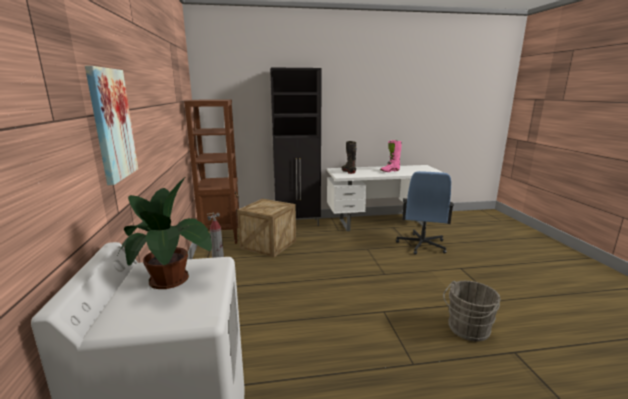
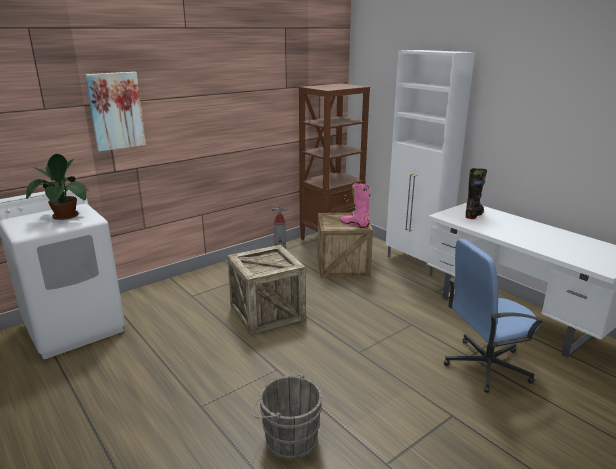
camera: 60 degrees right, 5 degrees up
black cabinet [270,68,322,226] -> white cabinet [386,50,475,276]
pink boot [380,140,402,172] -> pink boot moved to [340,183,371,228]
none -> crate [227,245,306,334]

